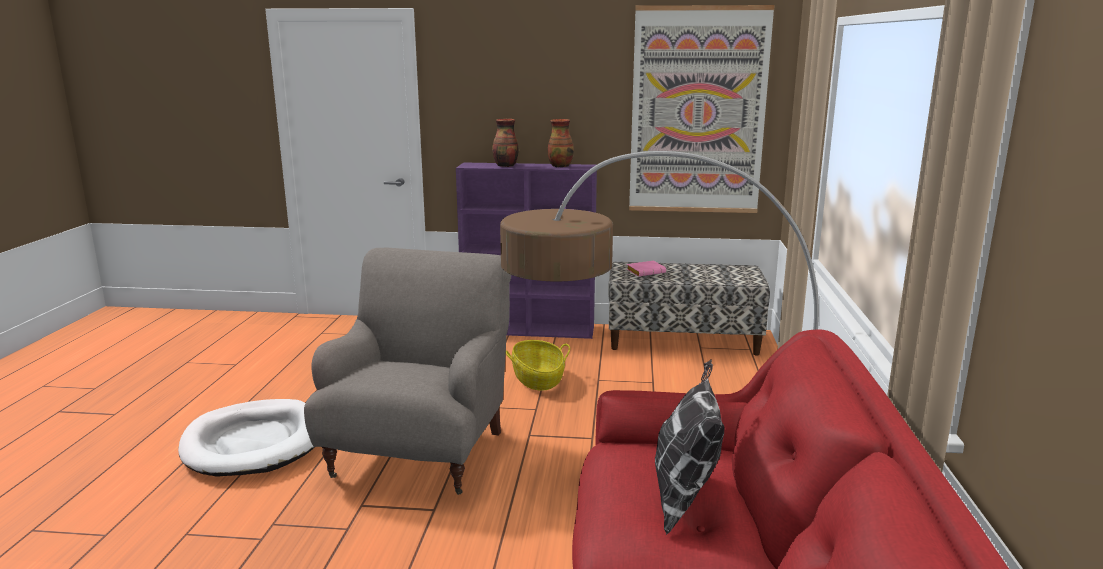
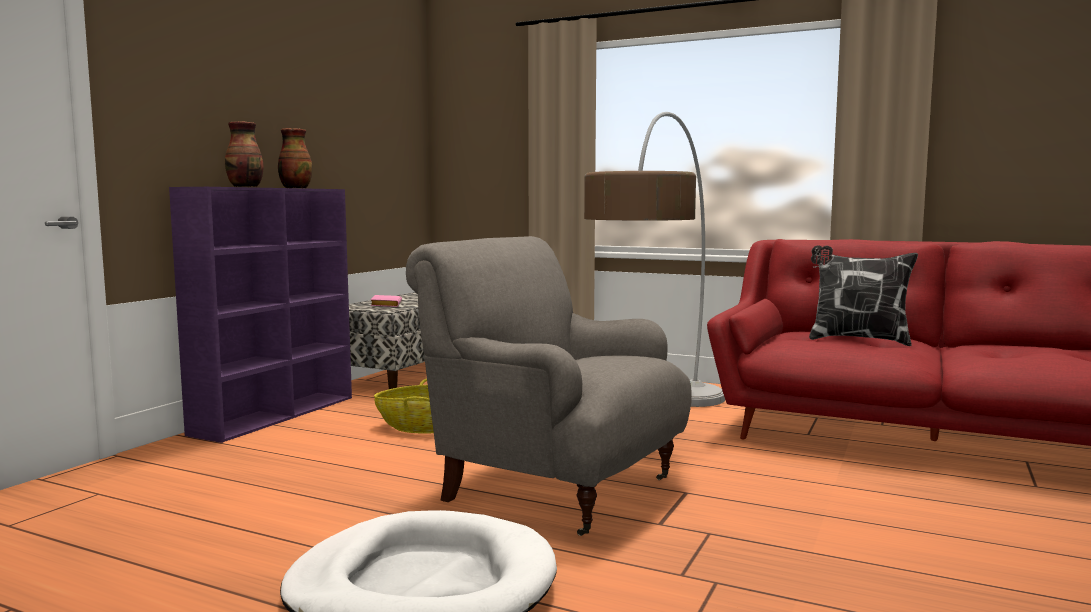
camera: 70 degrees left, 10 degrees down
picture [629,5,775,213] -> none

